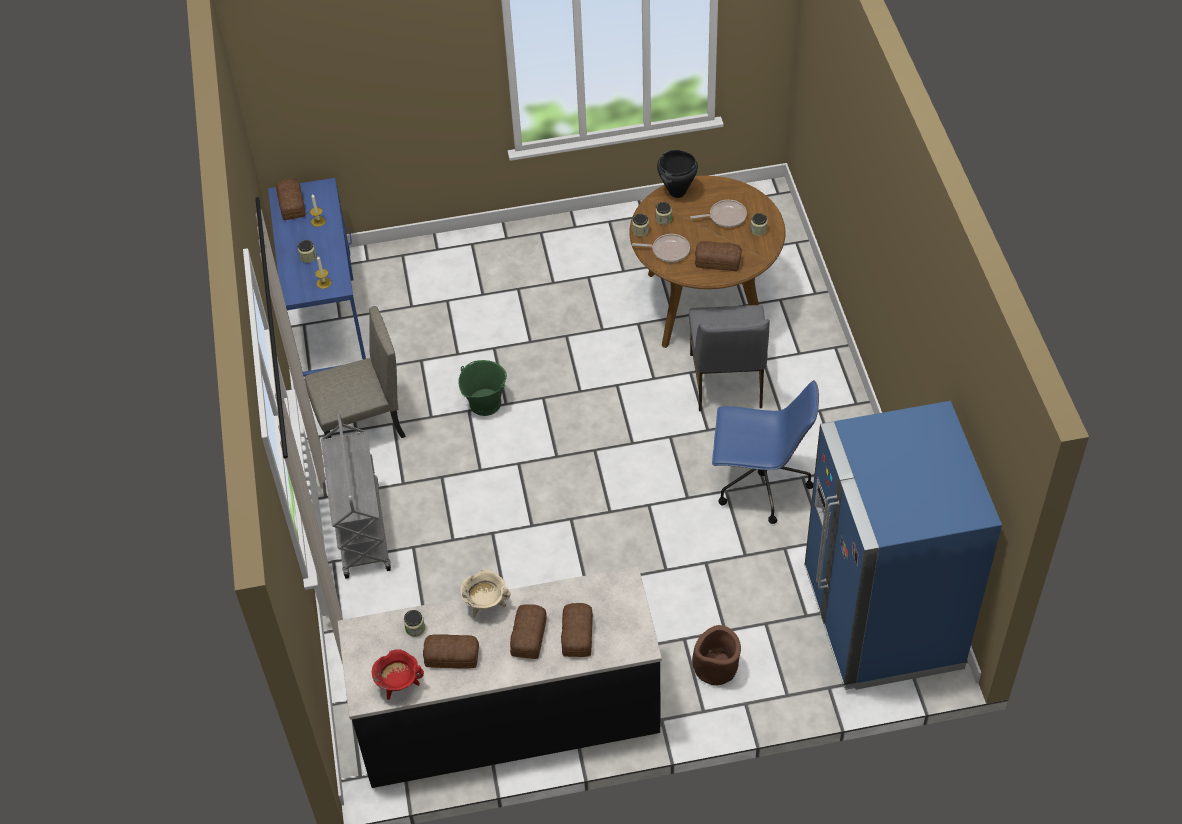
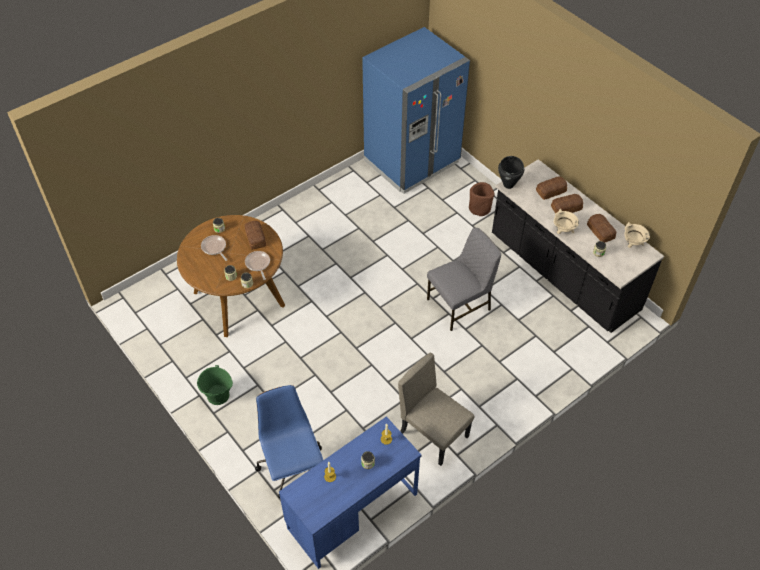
camera: 120 degrees left, 0 degrees up
bread [276,179,306,220] -> none
grey cart [321,414,391,579] -> none
red cooking pot [372,649,424,700] -> beige cooking pot [624,222,650,248]
green bucket [458,360,507,416] -> green bucket moved to [197,365,233,405]
black cooking pot [657,150,698,198] -> black cooking pot moved to [498,156,524,189]
grey chair [689,305,770,411] -> grey chair moved to [427,228,501,331]
blue office chair [712,380,819,524] -> blue office chair moved to [255,385,323,498]

